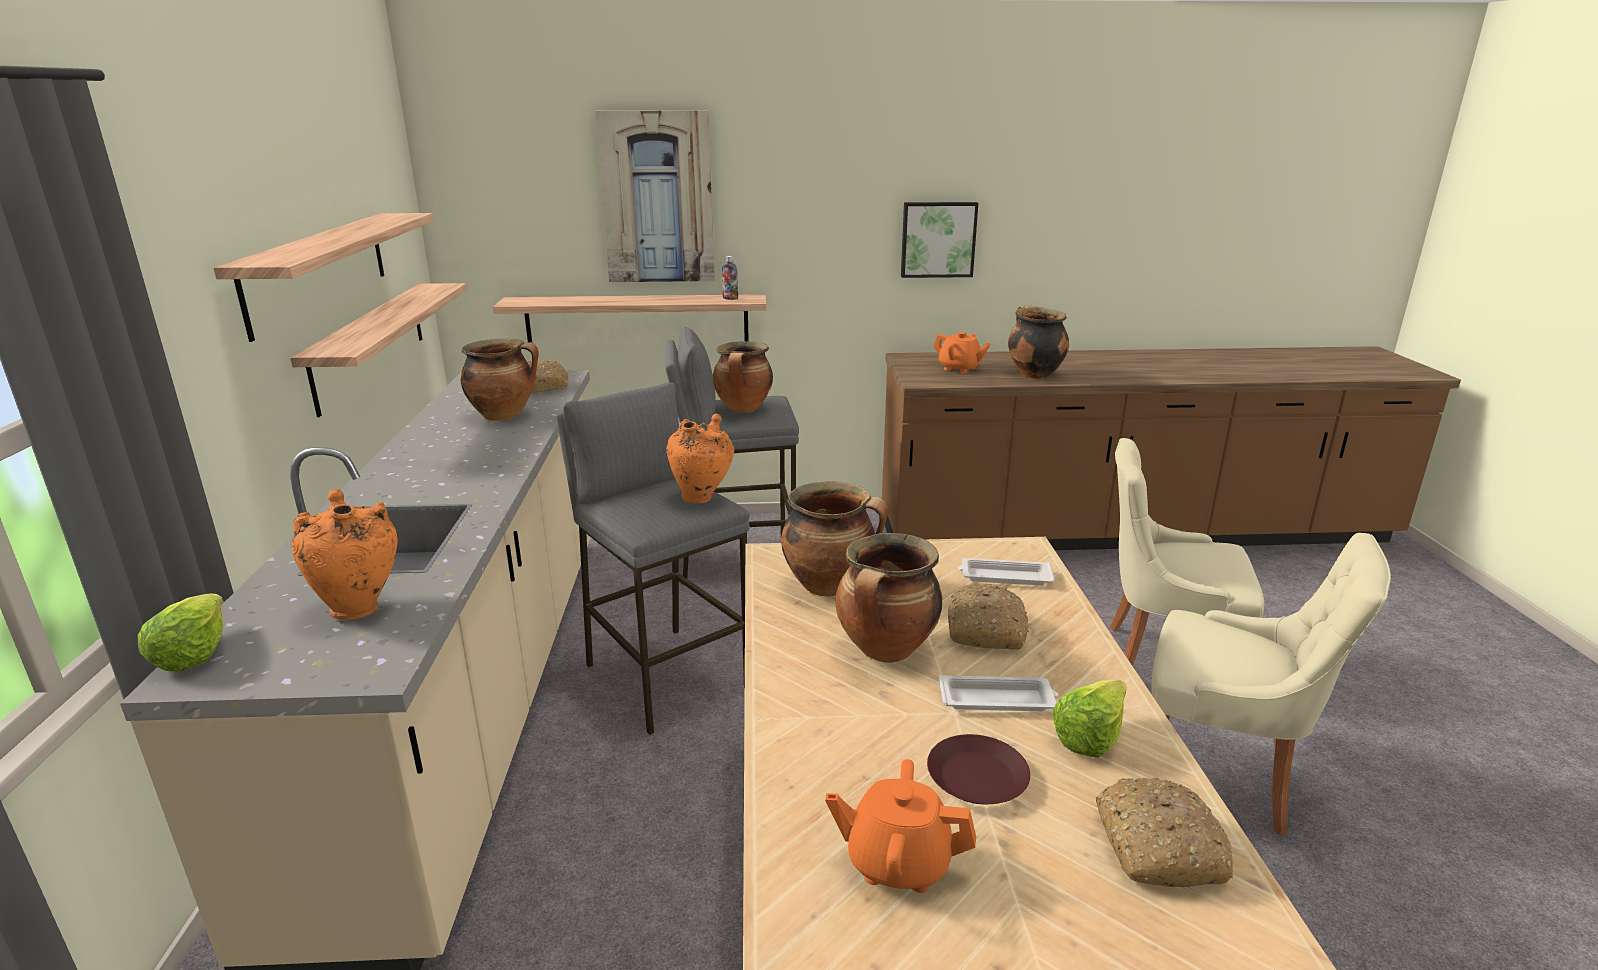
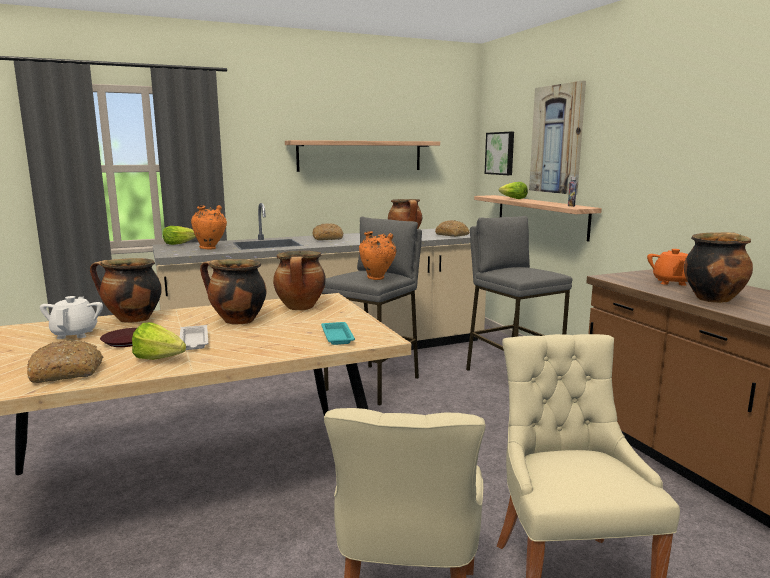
camera: 70 degrees right, 10 degrees down
shelf [290,283,467,417] -> none
cooking pot [713,341,773,413] -> cooking pot moved to [90,258,162,323]
orange teapot [825,759,976,893] -> white teapot [40,296,103,339]
picture [901,202,978,278] -> picture moved to [485,132,514,175]
bread [948,583,1029,650] -> bread moved to [313,223,344,240]
white tray [958,558,1055,585] -> turquoise tray [321,322,355,345]
none -> lettuce [499,182,528,199]

